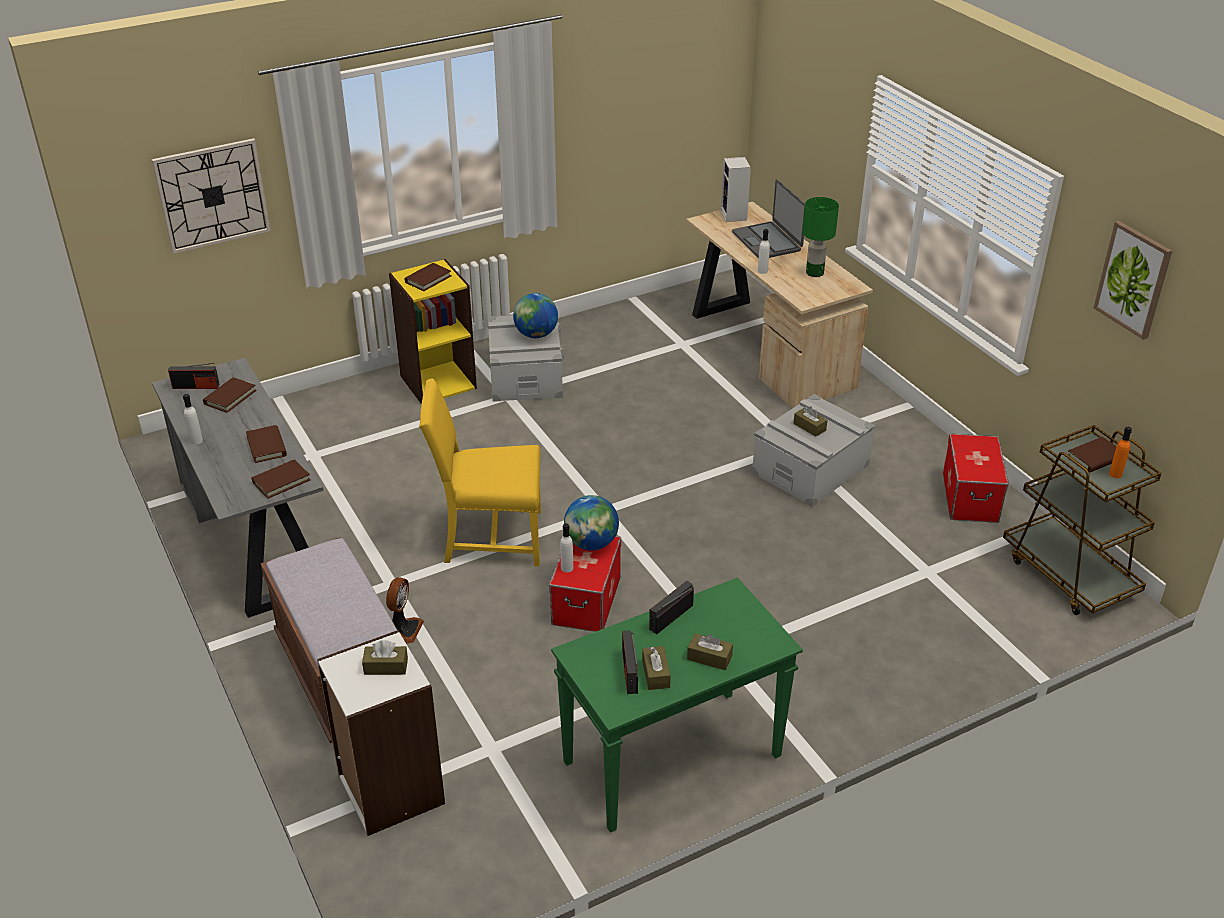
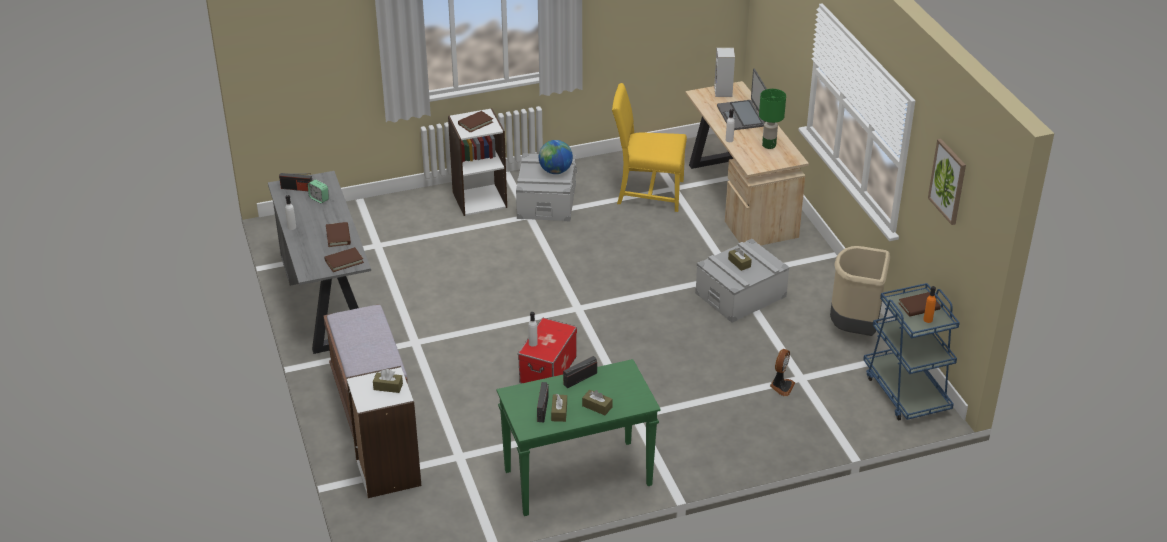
camera: 10 degrees right, 0 degrees up
wall clock [152,138,271,254] -> none
brown book [203,377,256,413] -> alarm clock [308,180,329,203]
fan [386,577,424,644] -> fan moved to [770,349,795,396]
yellow bookcase [389,259,477,404] -> white bookcase [448,108,507,216]
yellow chair [419,379,541,566] -> yellow chair moved to [612,83,687,212]
globe [564,495,619,550] -> none
storage box [943,434,1009,523] -> beige trash can [830,246,890,336]
brown cart [1003,425,1162,615] -> blue cart [863,283,960,421]

